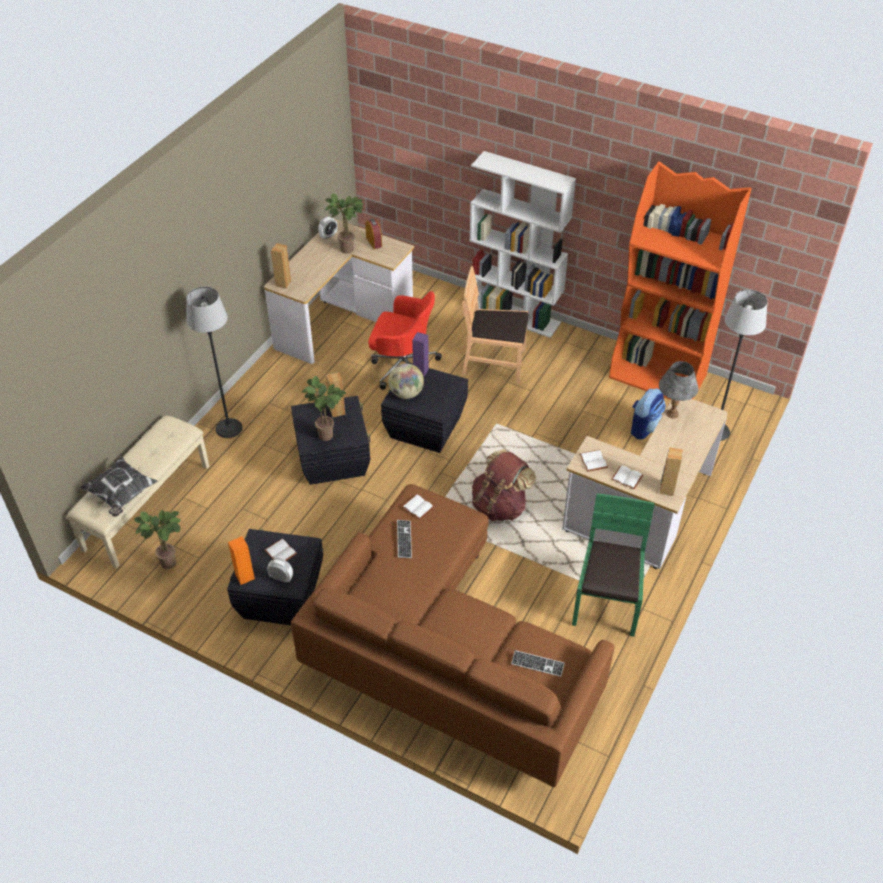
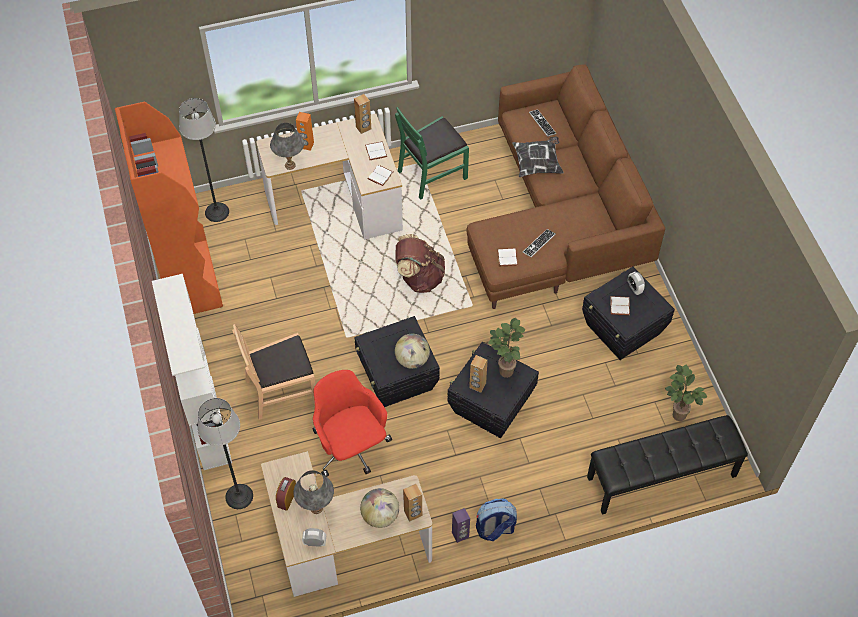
camera: 135 degrees left, 10 degrees up
beige bench [67,415,209,568] -> black bench [587,415,748,515]
pillow [79,456,157,517] -> pillow moved to [512,136,564,177]
floor lamp [186,287,243,438] -> floor lamp moved to [198,398,253,509]
orange speaker [228,536,255,585] -> orange speaker moved to [296,112,314,151]
potted plant [325,193,364,254] -> grey table lamp [294,470,334,514]
purple speaker [412,332,429,377] -> purple speaker moved to [452,508,470,543]
brown chair [462,266,528,384] -> brown chair turned 105 degrees clockwise [232,324,316,420]
backpack [631,388,666,439] -> backpack moved to [476,498,517,541]
none -> globe [360,488,399,528]

